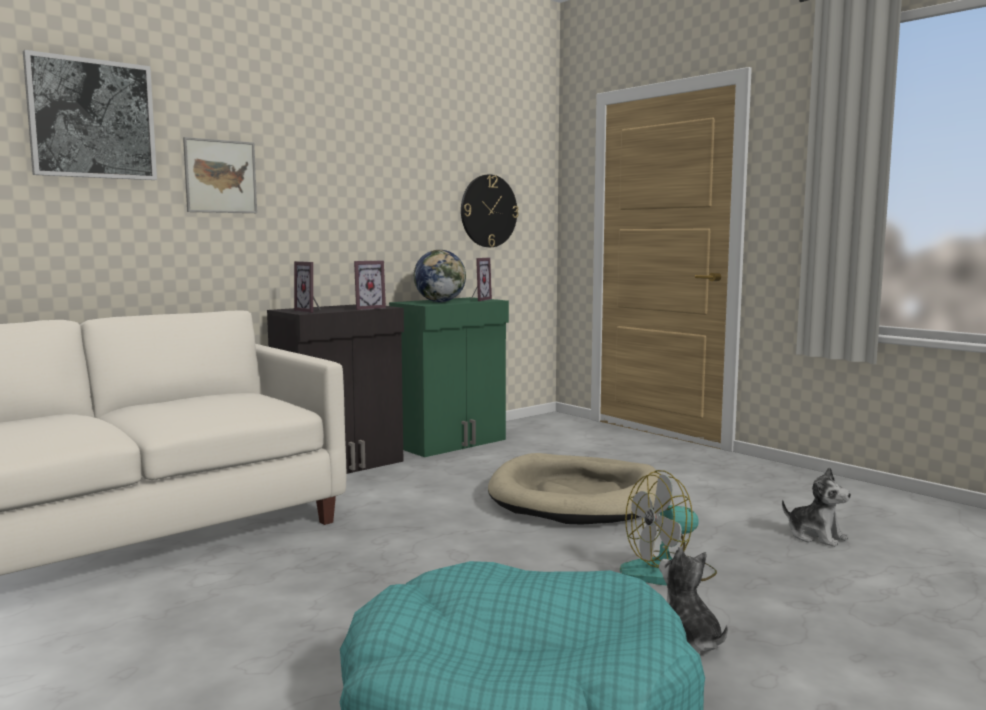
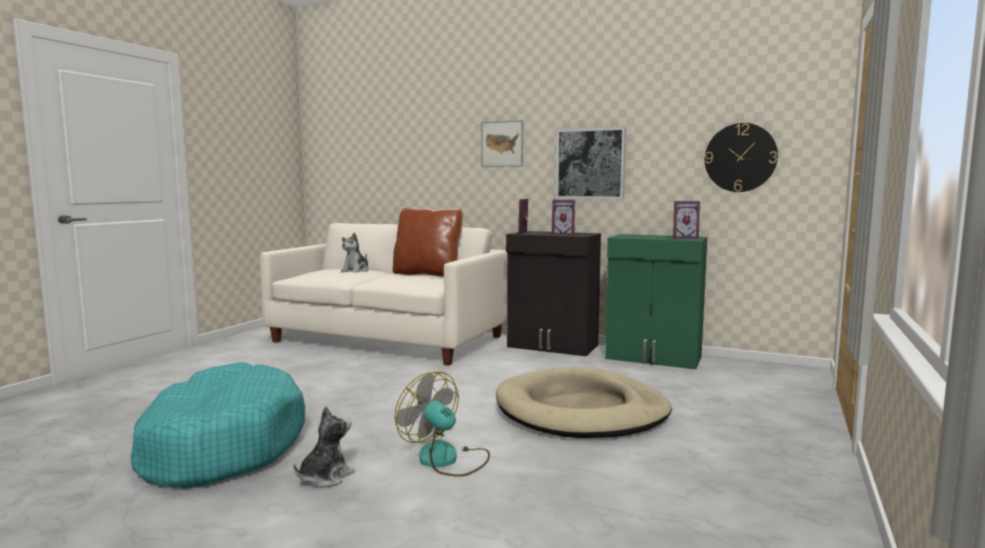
camera: 65 degrees right, 0 degrees up
picture [23,50,157,180] -> picture moved to [556,127,626,199]
globe [414,250,466,302] -> none
plush toy [782,467,851,547] -> plush toy moved to [341,233,369,273]
none -> brown pillow [393,208,463,276]

